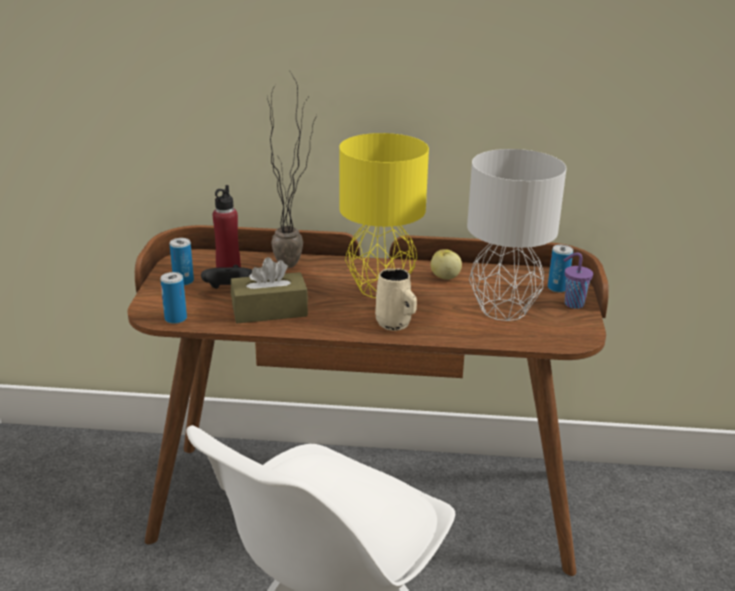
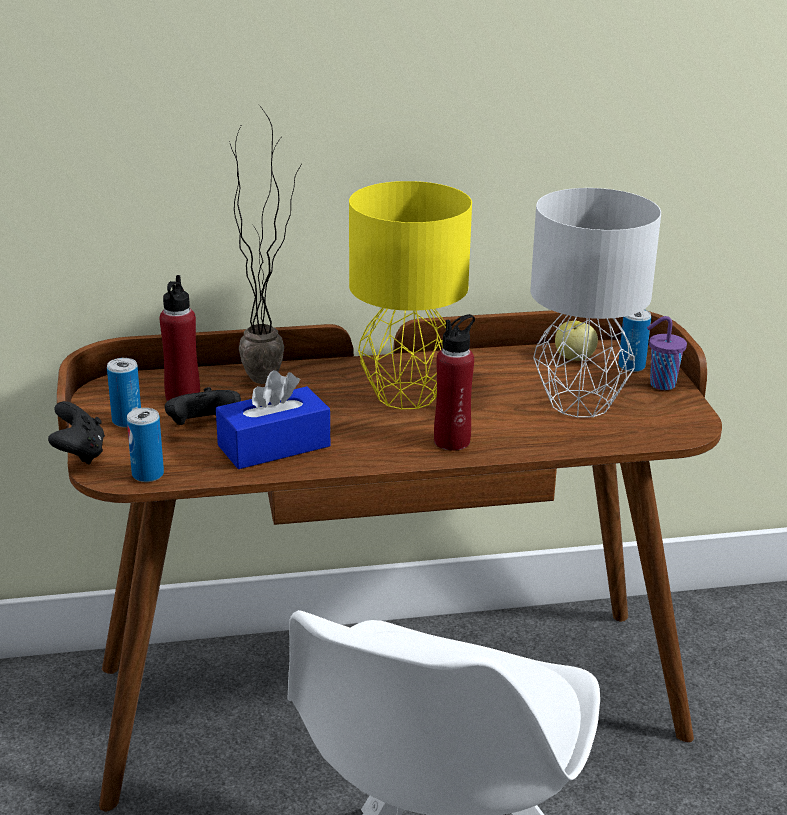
camera: 15 degrees left, 0 degrees up
brown tissue box [231,257,308,323] -> blue tissue box [216,370,330,469]
beige mug [375,269,417,331] -> red bottle [434,314,475,451]
apple [431,250,462,280] -> apple moved to [555,321,598,361]
none -> black game controller [48,401,105,464]

